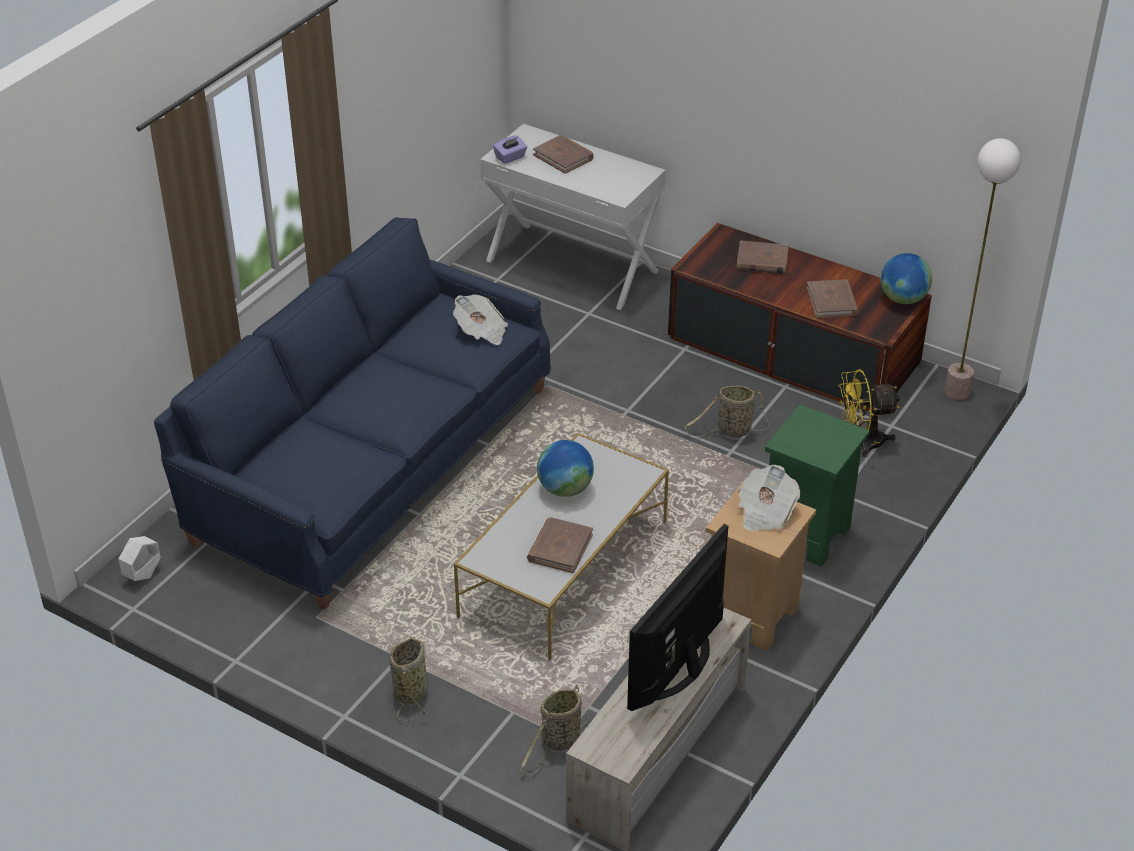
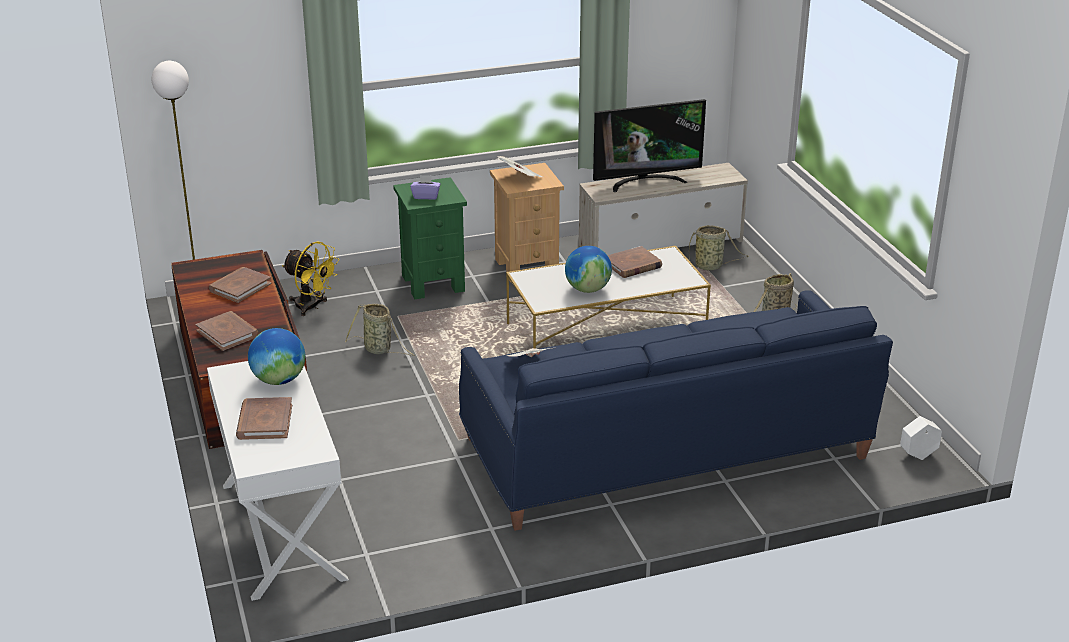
camera: 140 degrees left, 10 degrees down
purple tissue box [493,136,527,164] -> purple tissue box moved to [410,175,441,200]
globe [881,253,932,304] -> globe moved to [248,328,305,385]

